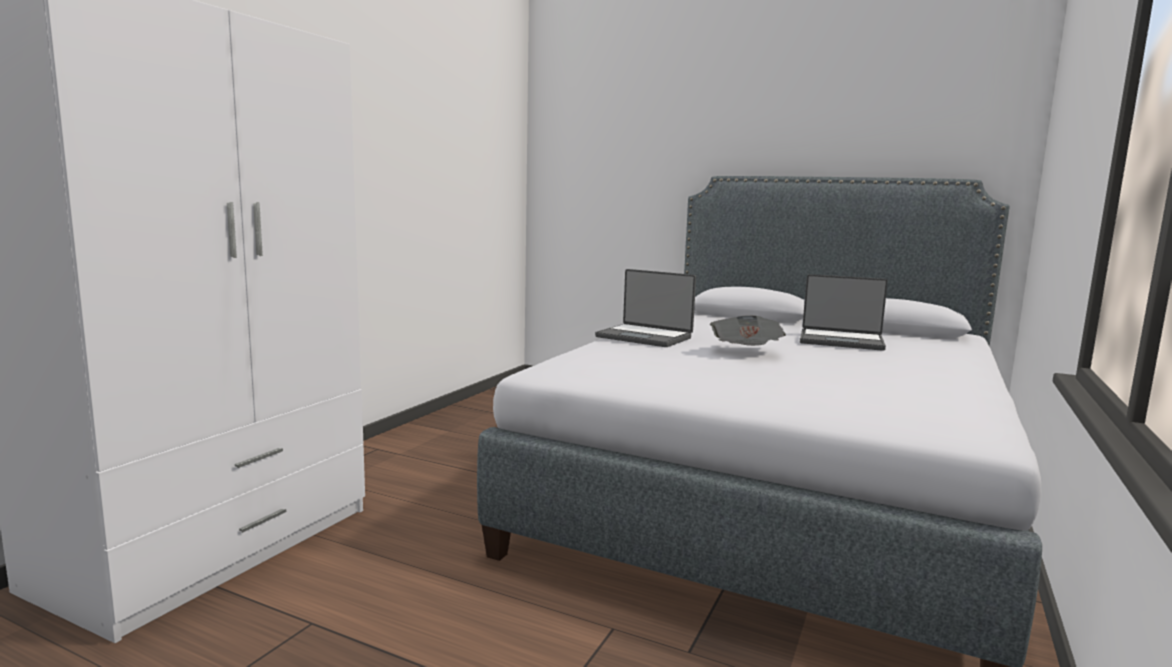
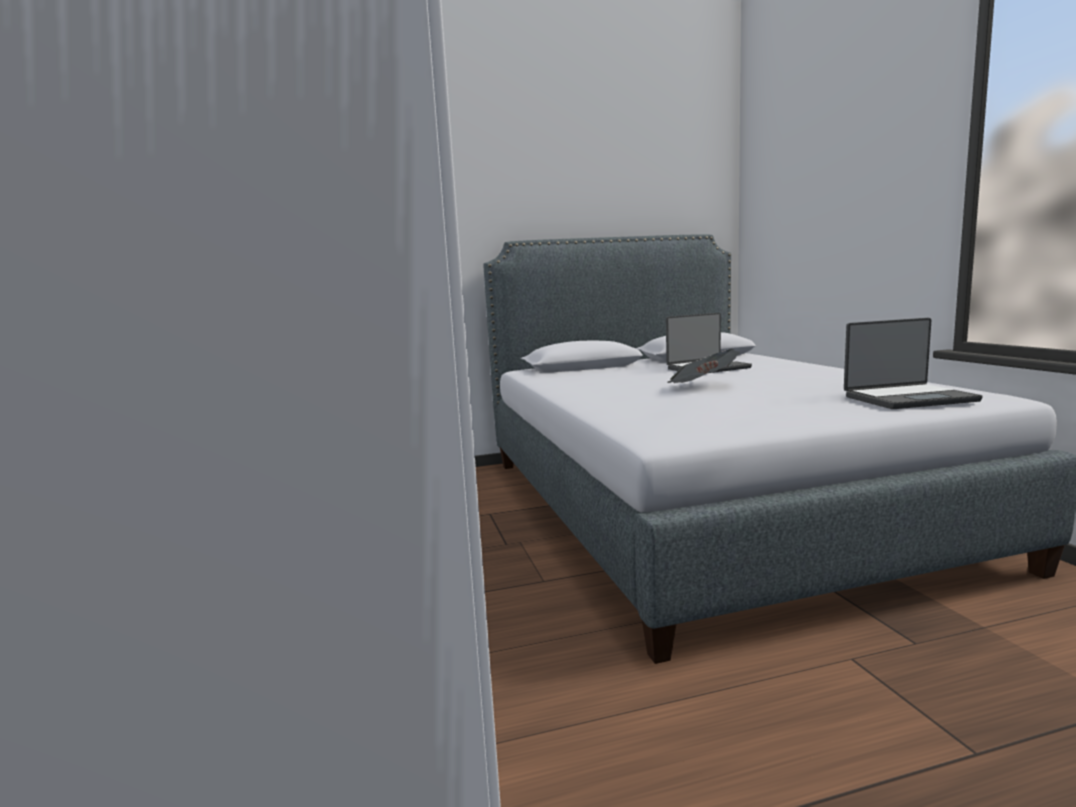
camera: 40 degrees left, 0 degrees up
laptop [595,269,696,347] -> laptop moved to [844,318,983,409]

